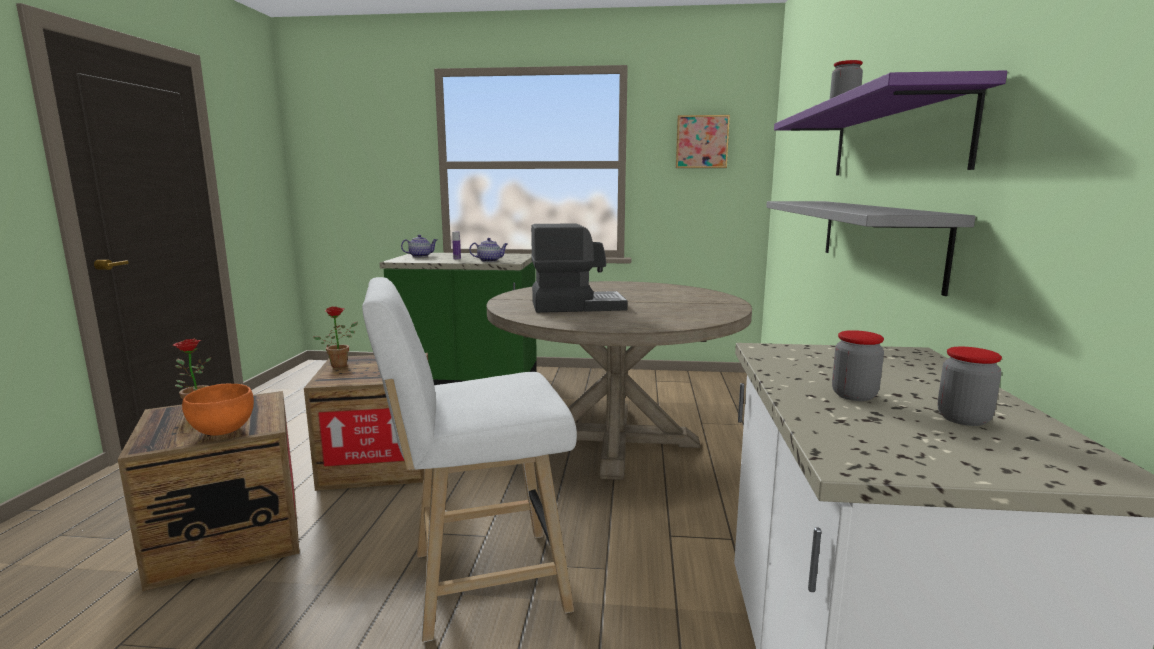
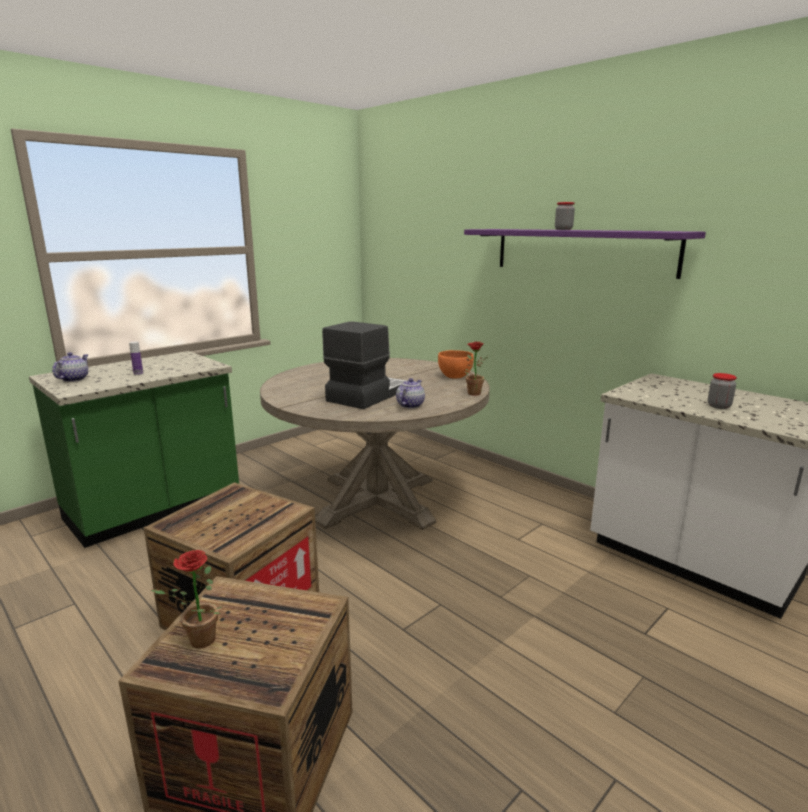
camera: 50 degrees left, 5 degrees up
orange bowl [182,384,254,436] -> orange bowl moved to [438,350,474,378]
potted plant [314,307,358,368] -> potted plant moved to [464,342,488,396]
white stool [362,277,577,642] -> none
teapot [469,238,508,262] -> teapot moved to [396,378,425,409]
picture [676,115,730,168] -> none
grey shelf [766,201,975,296] -> none
jar [938,347,1002,426] -> none

